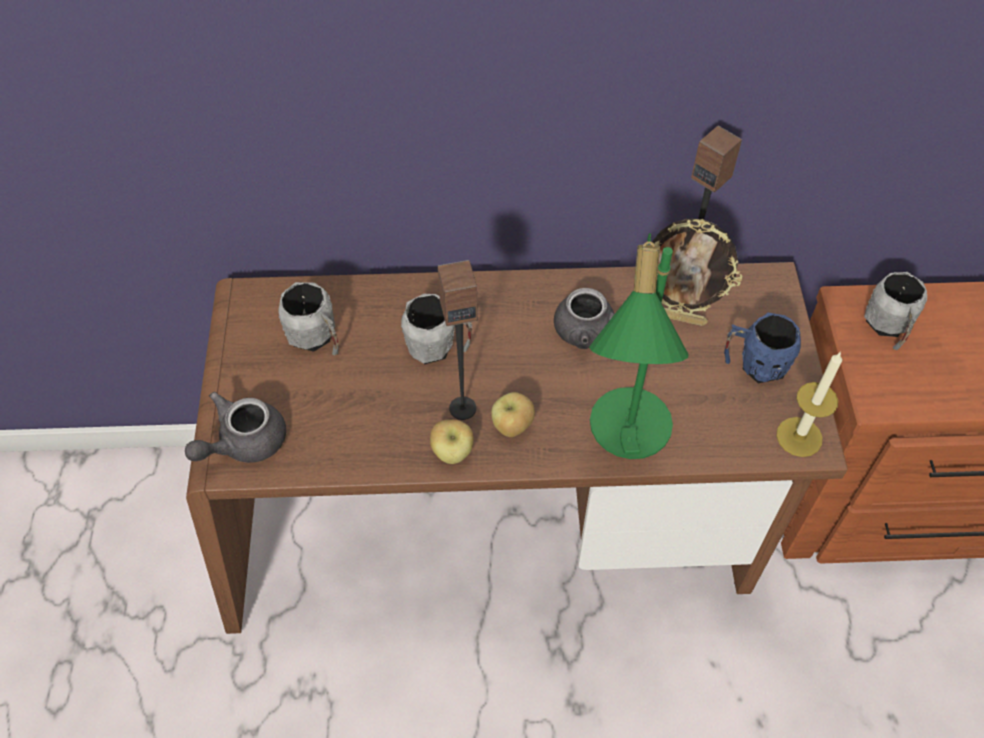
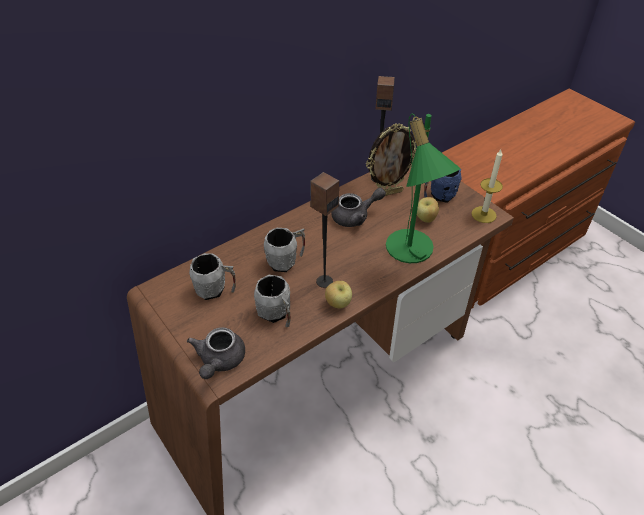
camera: 35 degrees left, 10 degrees down
apple [491,392,535,437] -> apple moved to [417,197,439,223]
grey mug [864,272,927,350] -> grey mug moved to [254,274,291,327]

